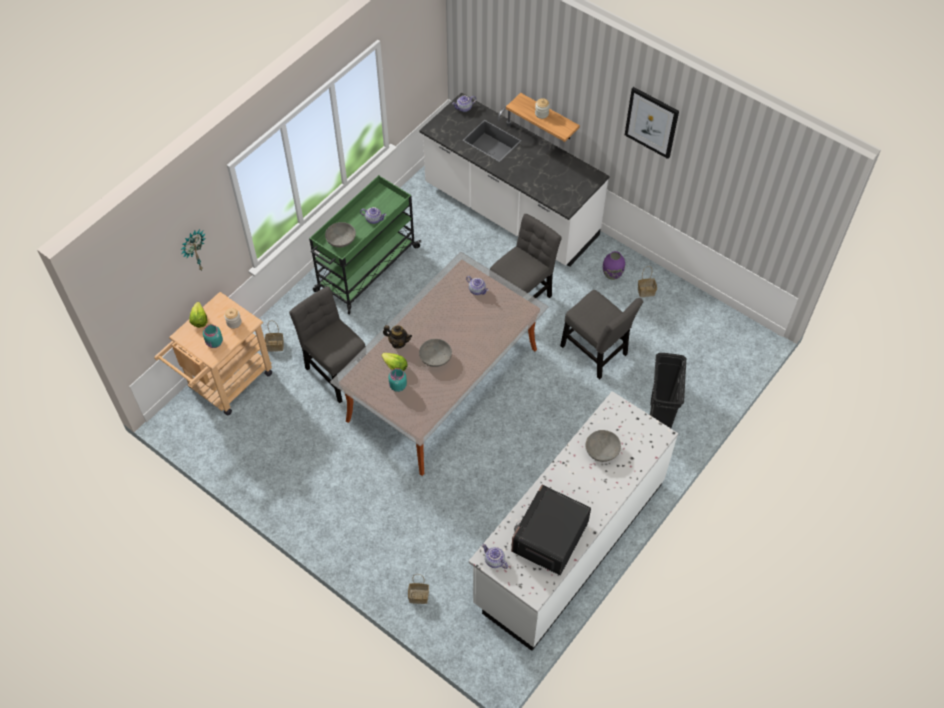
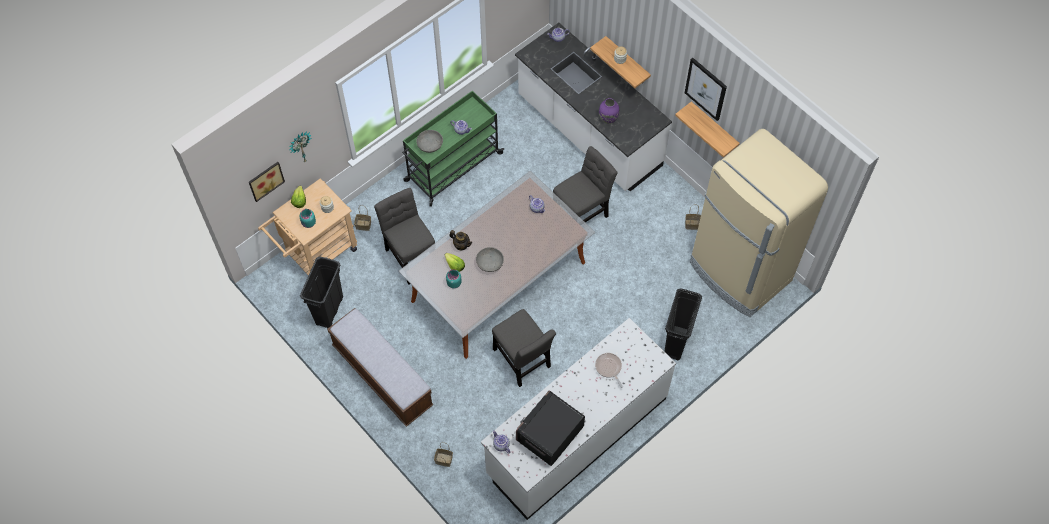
camera: 10 degrees right, 5 degrees up
grey chair [560,290,643,379] -> grey chair moved to [492,309,556,387]
grey bowl [585,430,621,462] -> frying pan [595,353,623,388]
purple vase [603,251,625,280] -> purple vase moved to [599,98,619,124]
none -> picture [249,162,285,202]
none -> black trash can [300,256,343,328]
none -> bench [327,308,433,427]
none -> shelf [675,102,740,158]
none -> beige fridge [690,129,828,317]

